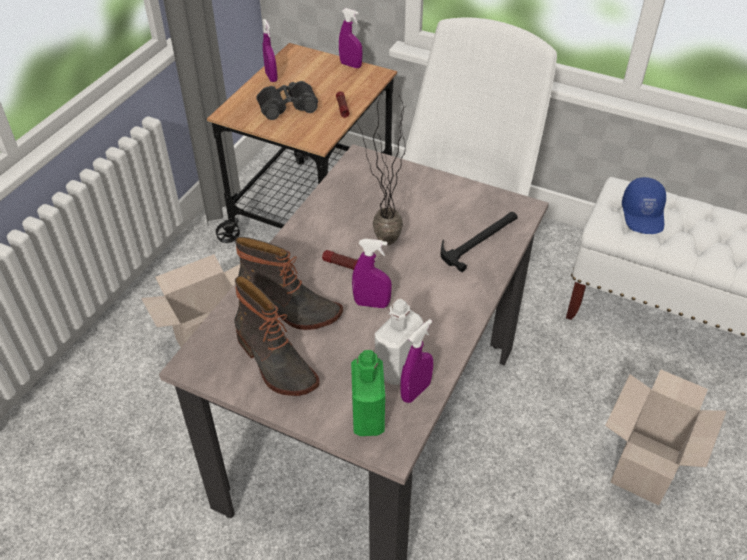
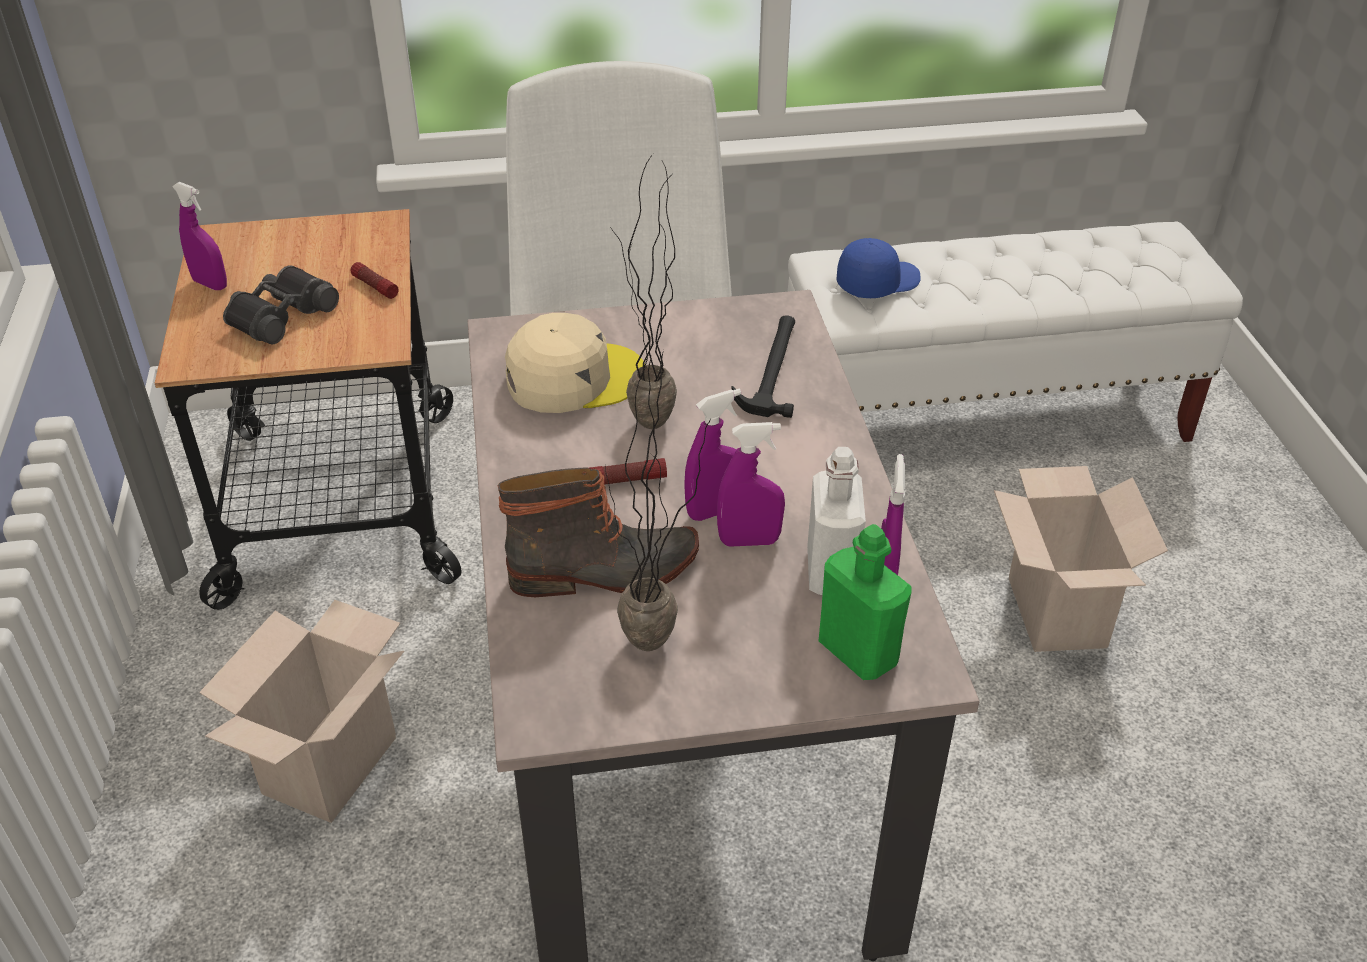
camera: 35 degrees left, 5 degrees down
boot [234,276,320,396] -> potted plant [605,350,711,651]
purple spray bottle [339,8,362,68] -> purple spray bottle moved to [717,422,785,547]
blue cap [622,177,666,234] -> blue cap turned 90 degrees counterclockwise [836,238,921,298]
none -> beige cap [505,313,645,413]

